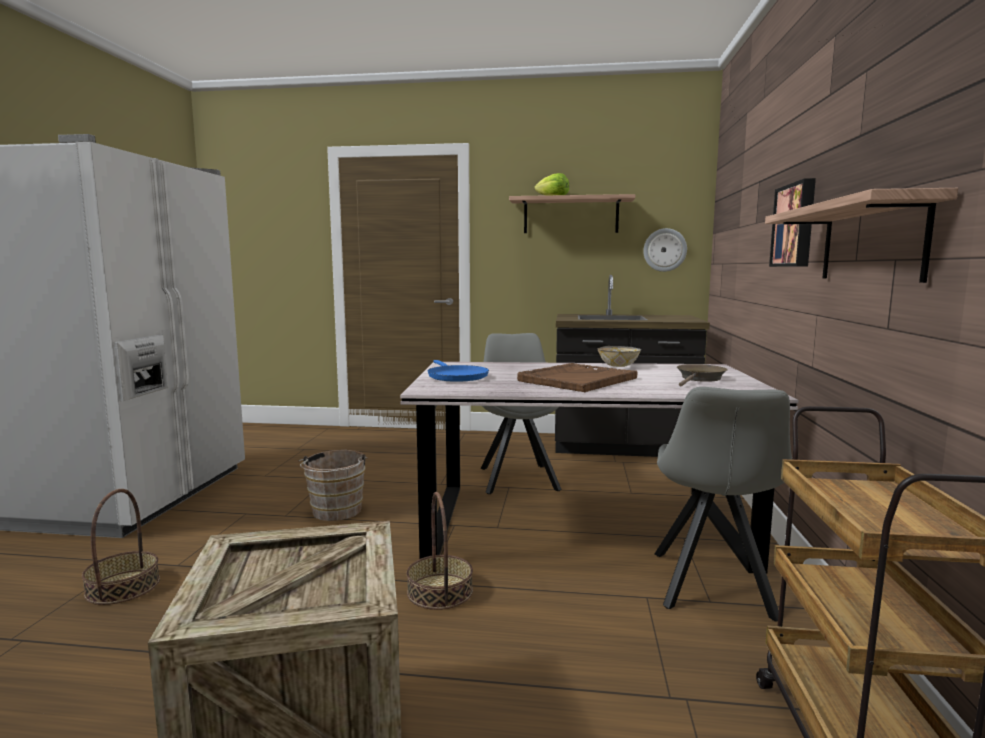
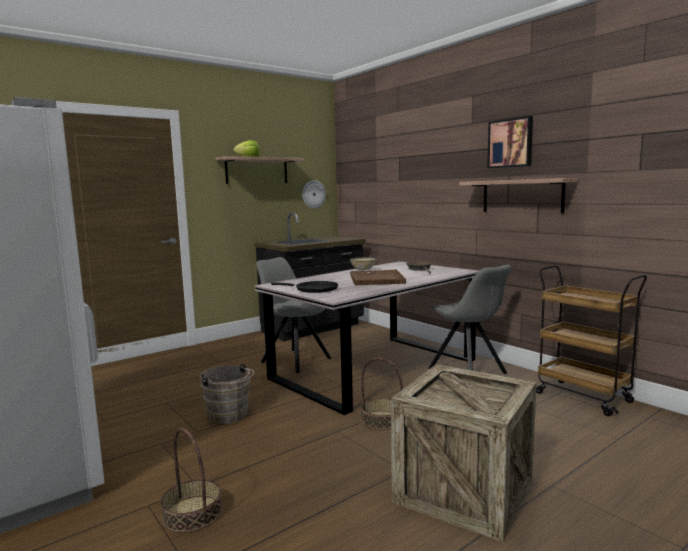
camera: 45 degrees left, 0 degrees up
blue frying pan [428,360,489,382] -> black frying pan [271,281,338,293]
picture [769,178,816,267] -> picture moved to [487,116,533,168]

